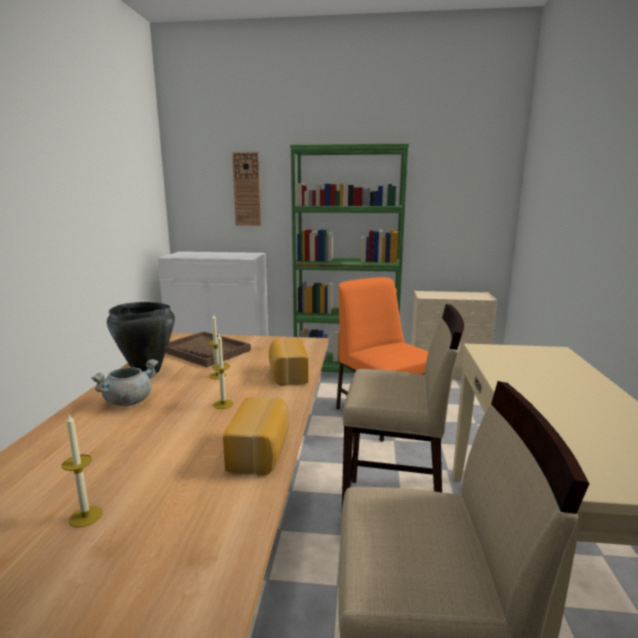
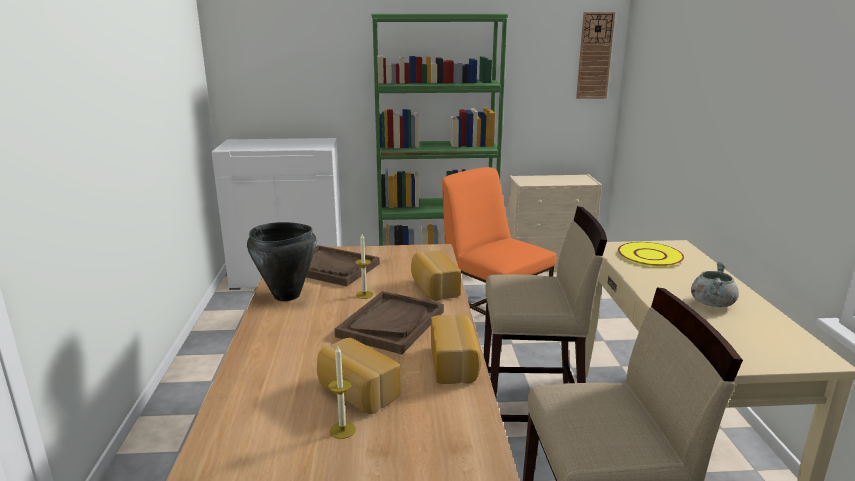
camera: 10 degrees left, 5 degrees up
grey cooking pot [91,359,158,406] -> grey cooking pot moved to [691,262,739,307]
candle [212,334,234,409] -> brown tray [335,291,444,354]
wall clock [232,152,261,226] -> wall clock moved to [576,12,615,99]
none -> bread [317,338,401,414]
none -> yellow plate [618,242,684,267]

